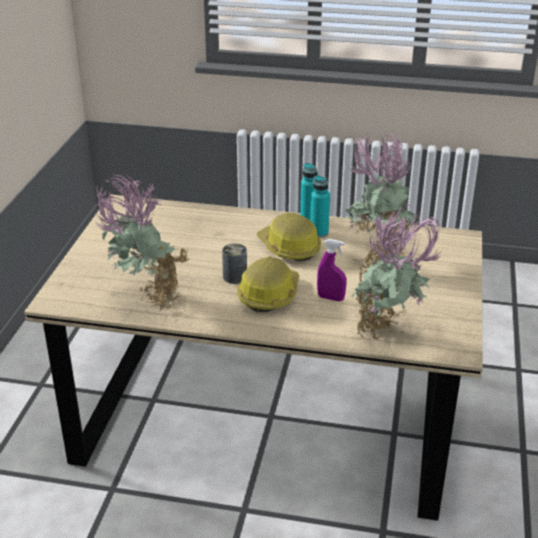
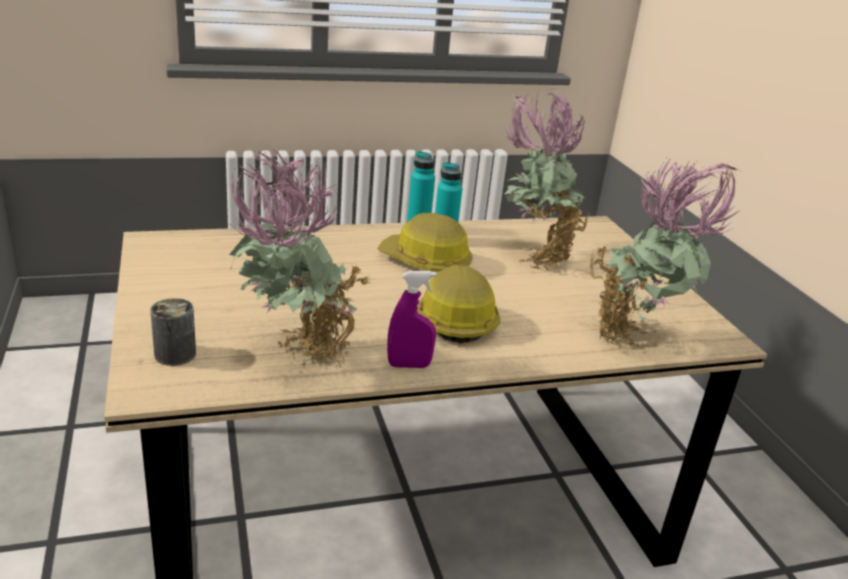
camera: 30 degrees left, 5 degrees down
can [222,243,247,284] -> can moved to [150,298,196,366]
purple spray bottle [317,239,347,301] -> purple spray bottle moved to [387,271,437,368]

